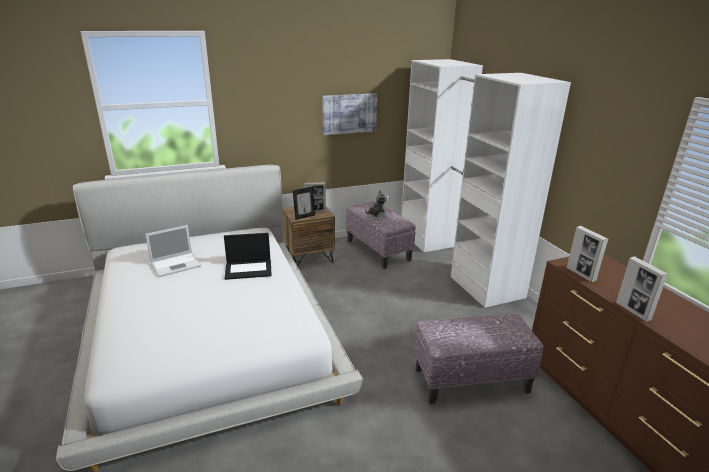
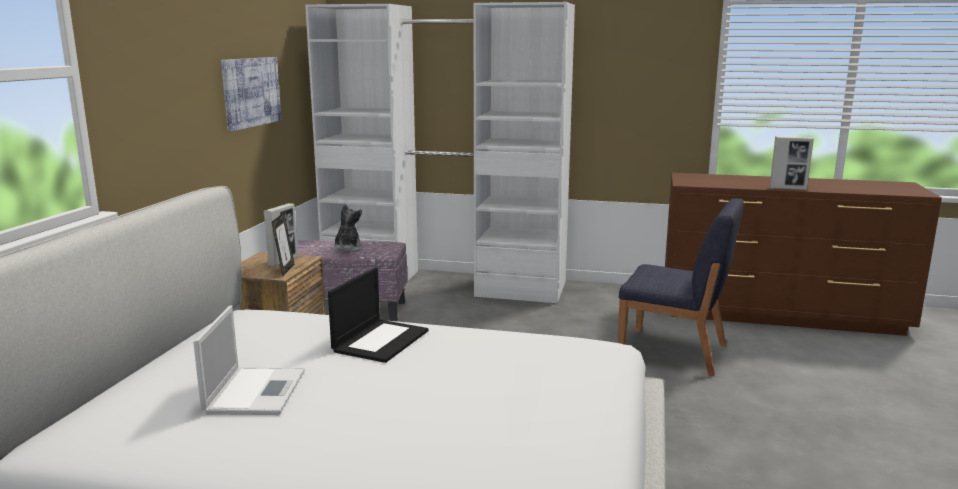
camera: 55 degrees left, 10 degrees down
ottoman [414,314,544,404] -> blue chair [618,198,744,376]
picture frame [567,226,608,282] -> none

